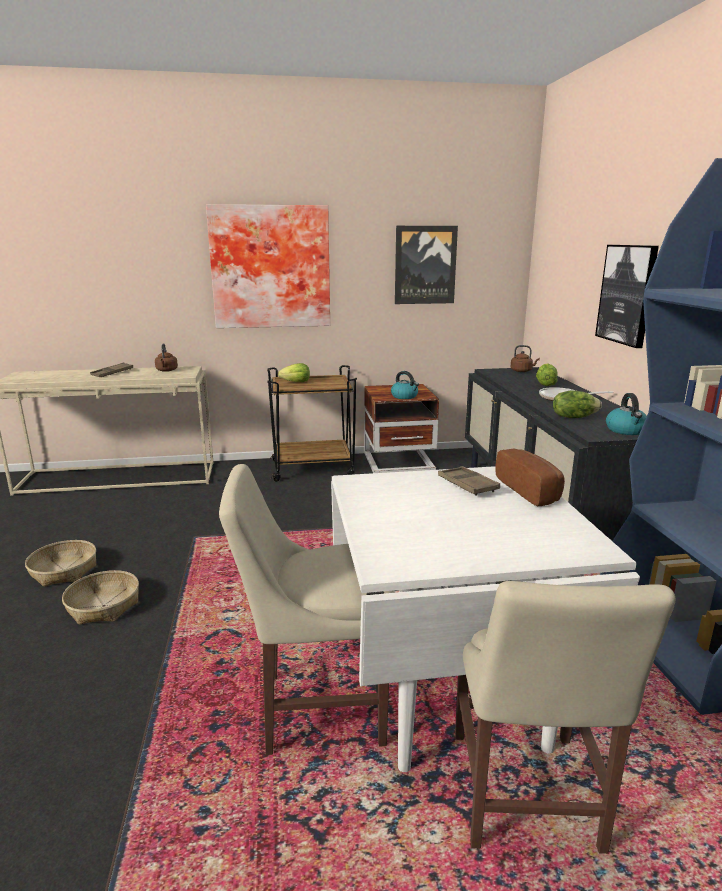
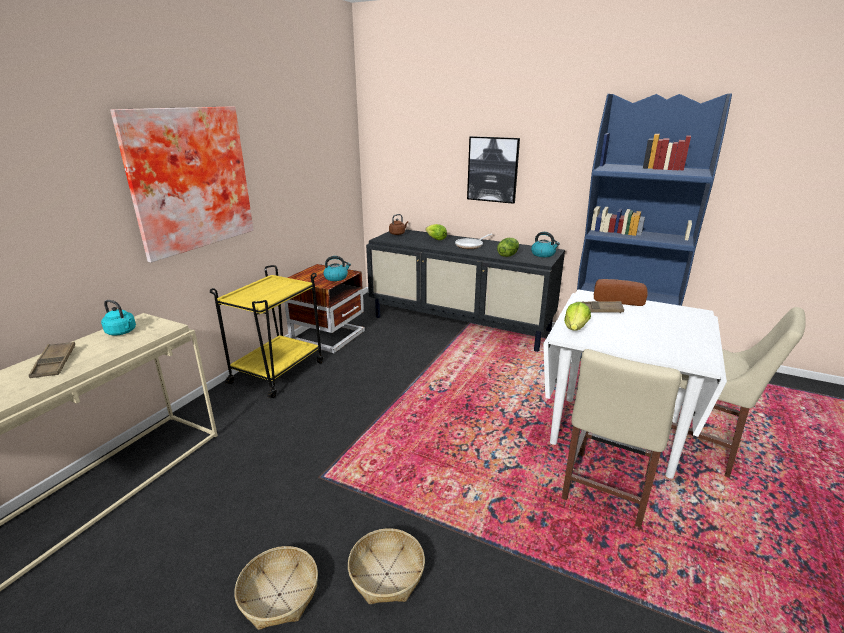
camera: 55 degrees left, 5 degrees up
brown kettle [155,343,178,372] -> turquoise kettle [101,300,136,336]
brown cart [267,365,357,482] -> yellow cart [210,265,323,398]
lettuce [278,363,310,382] -> lettuce moved to [564,302,591,331]
picture [395,226,458,304] -> none

